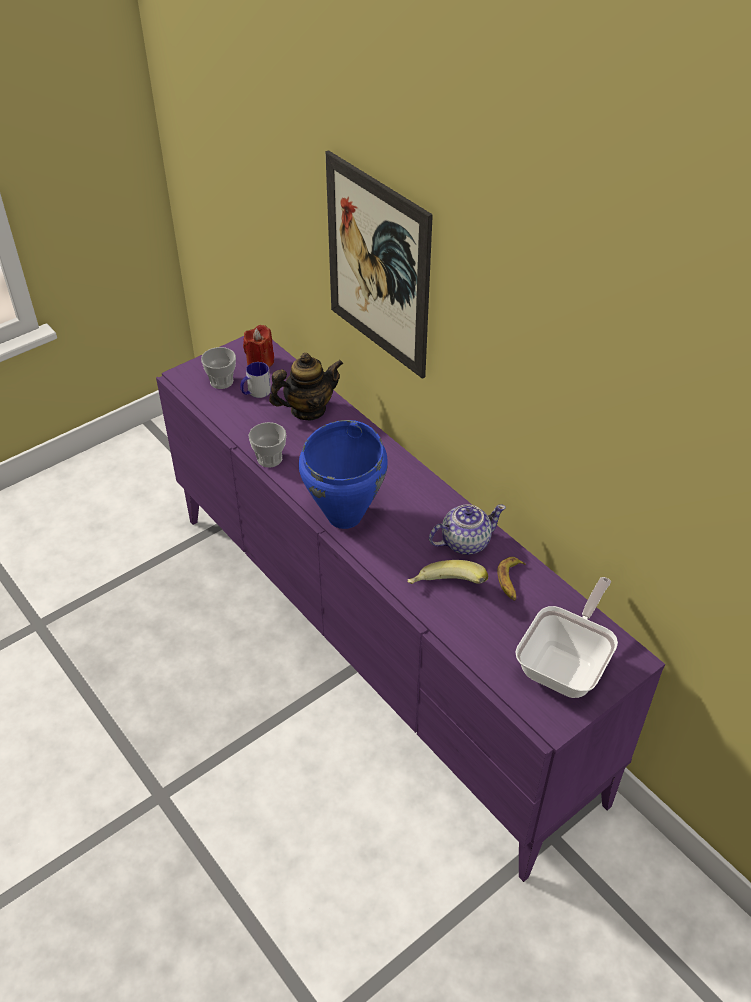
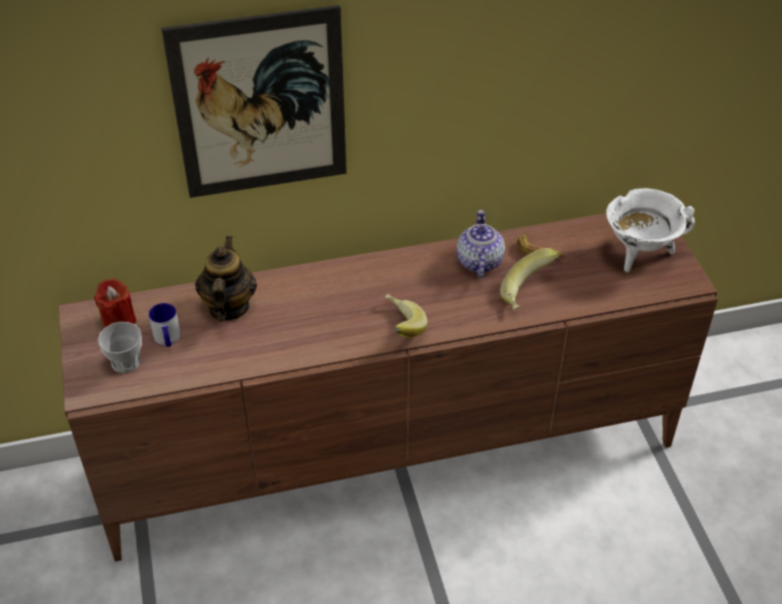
camera: 65 degrees left, 0 degrees up
purple cabinet [156,336,665,882] -> brown cabinet [59,213,718,562]
cup [248,422,286,468] -> none
blue cooking pot [299,420,388,529] -> banana [385,294,428,338]
frying pan [515,577,618,698] -> white cooking pot [606,188,695,273]

